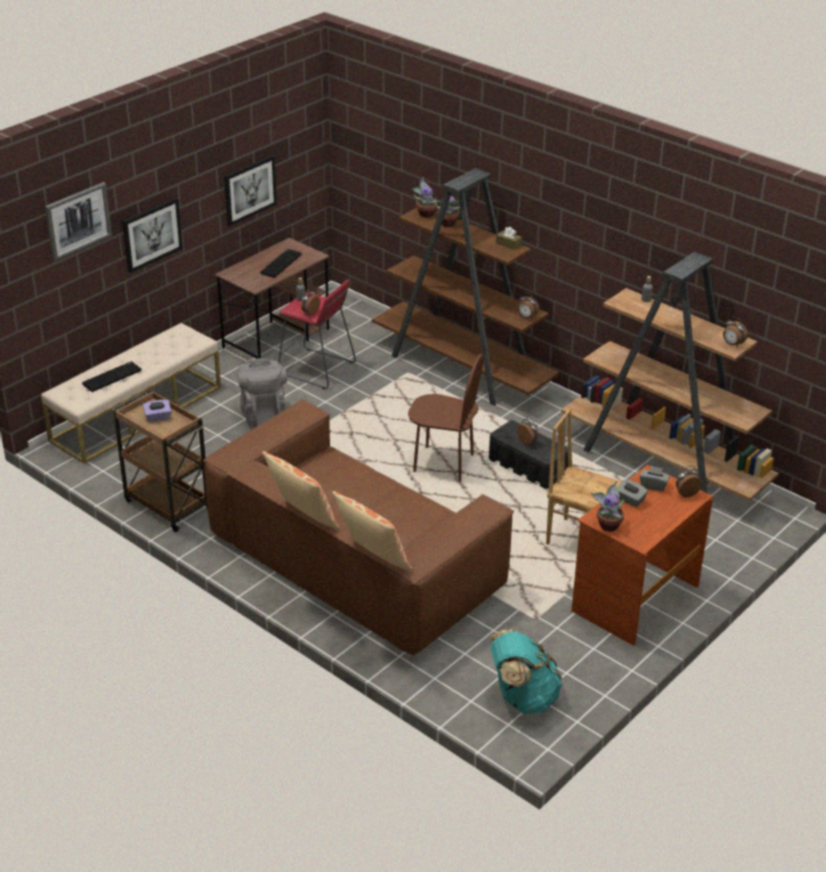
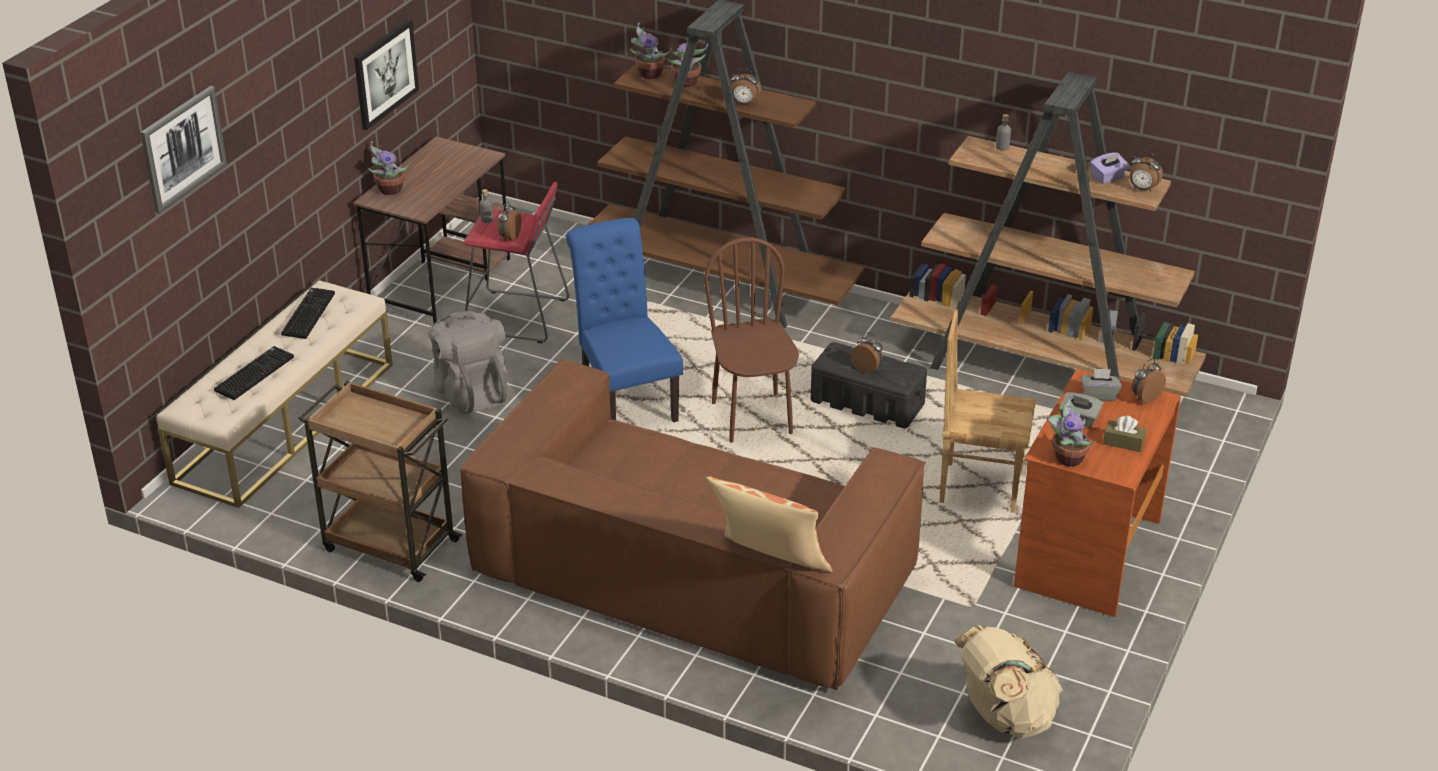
camera: 15 degrees left, 0 degrees up
picture [122,198,183,273] -> none
purple tissue box [143,400,171,422] -> purple tissue box moved to [1090,152,1130,184]
keyboard [260,249,302,278] -> keyboard moved to [281,288,335,339]
pillow [262,451,340,531] -> none
brown chair [408,354,484,482] -> brown chair turned 105 degrees counterclockwise [704,237,799,443]
turquoise backpack [490,629,563,714] -> beige backpack [953,625,1063,738]
brown tissue box [496,227,522,250] -> brown tissue box moved to [1103,416,1146,452]
alarm clock [518,293,539,319] -> alarm clock moved to [731,68,761,106]
none -> potted plant [368,141,409,195]
none -> blue chair [566,218,683,422]

